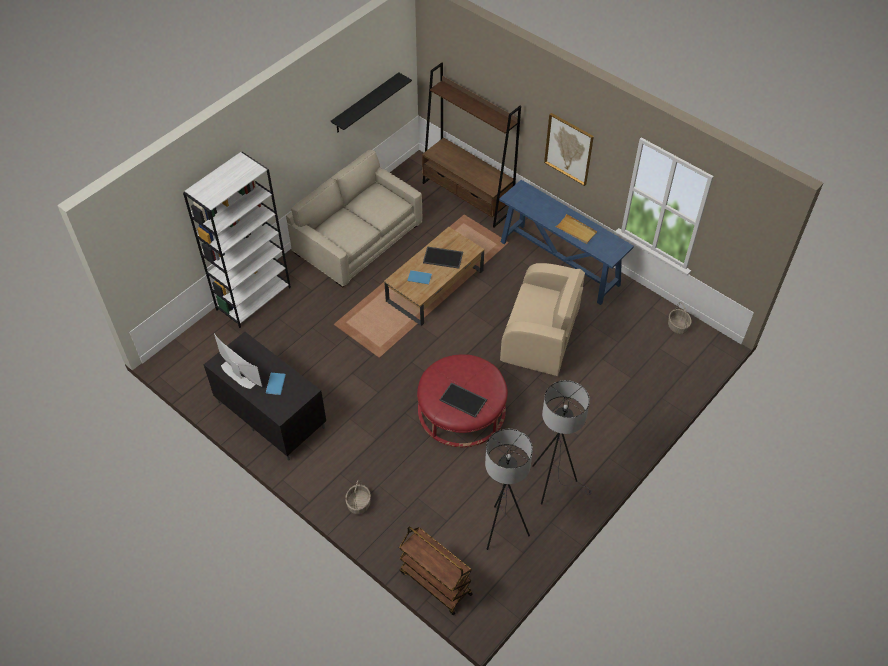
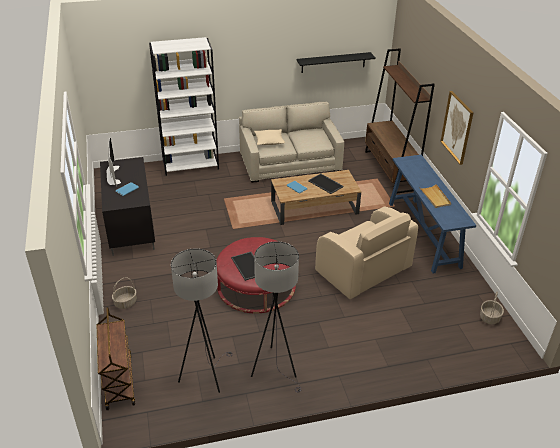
camera: 35 degrees right, 15 degrees down
none -> beige pillow [254,129,285,145]

